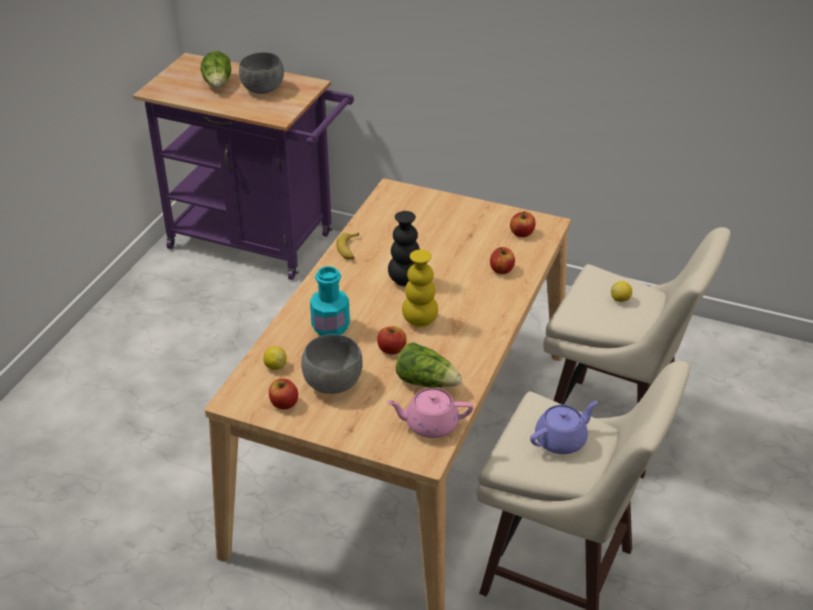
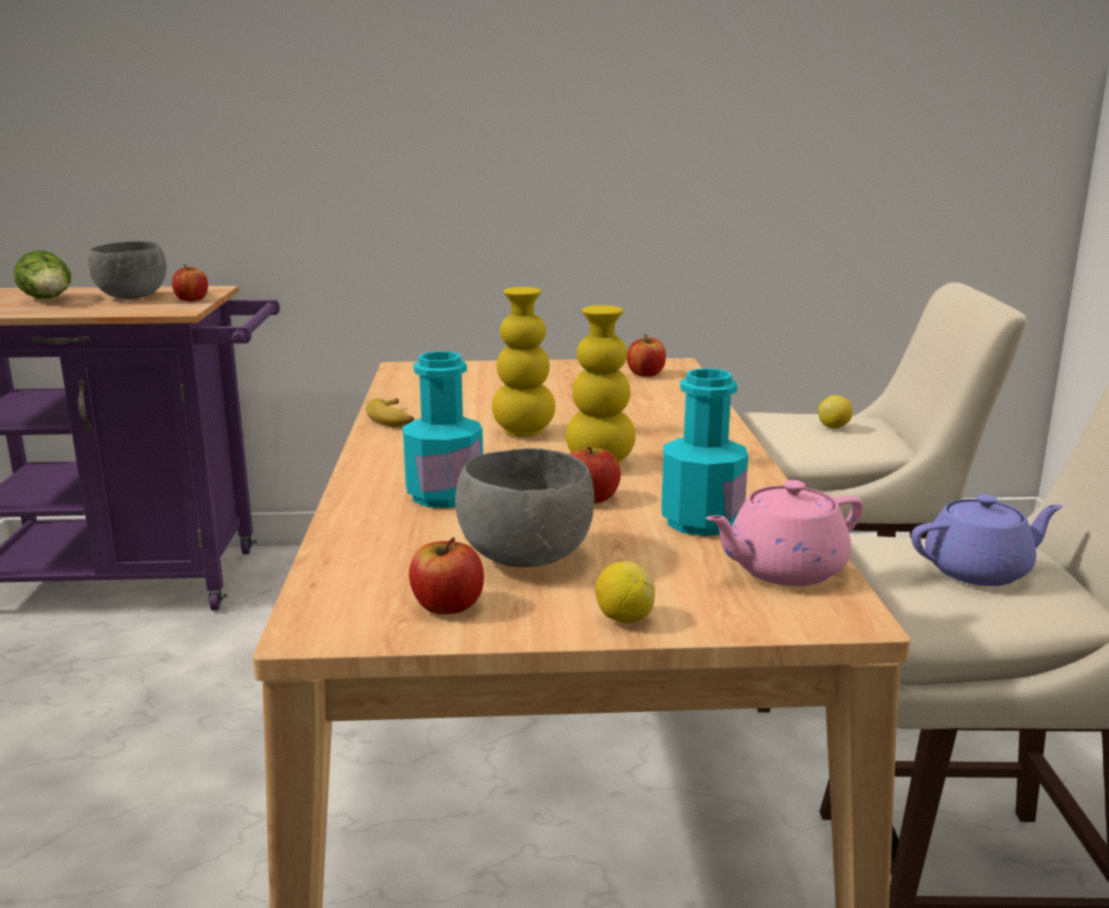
camera: 25 degrees left, 20 degrees down
lemon [263,346,287,370] -> lemon moved to [595,561,655,623]
black vase [388,211,420,287] -> yellow vase [492,287,555,437]
lettuce [396,342,462,388] -> turquoise bottle [661,368,748,536]
apple [490,247,515,274] -> apple moved to [172,264,208,301]
purple teapot [530,401,598,454] -> purple teapot turned 45 degrees clockwise [911,494,1063,586]

